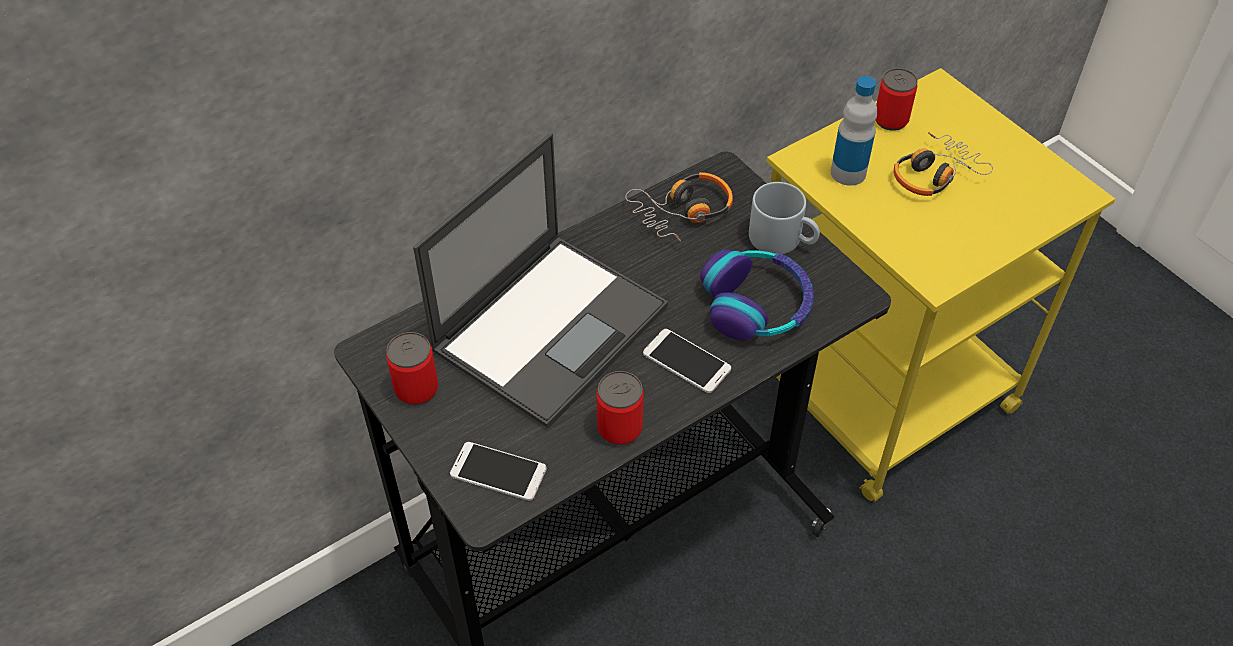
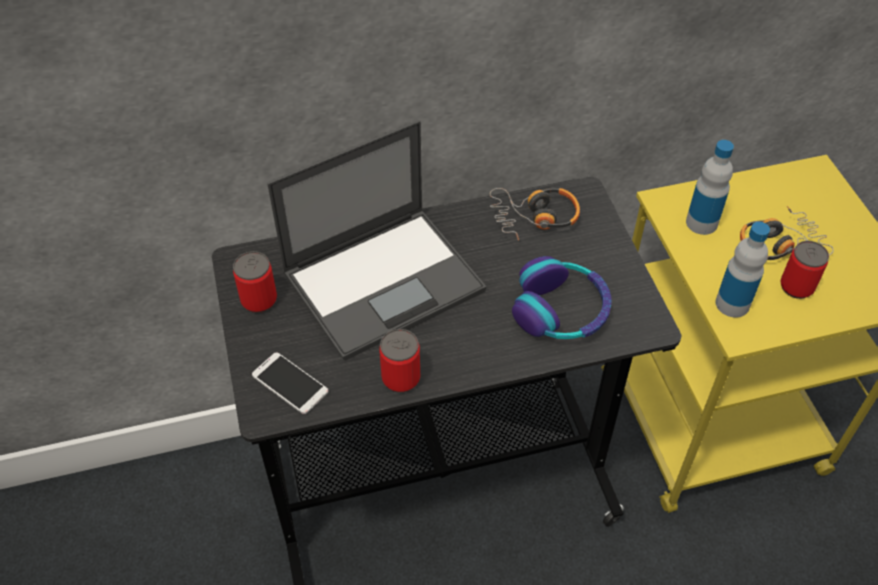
camera: 20 degrees right, 0 degrees up
phone [643,329,731,393] -> none
grey mug [749,182,820,254] -> none
can [876,68,918,131] -> can moved to [781,241,829,299]
none -> bottle [715,222,770,318]

